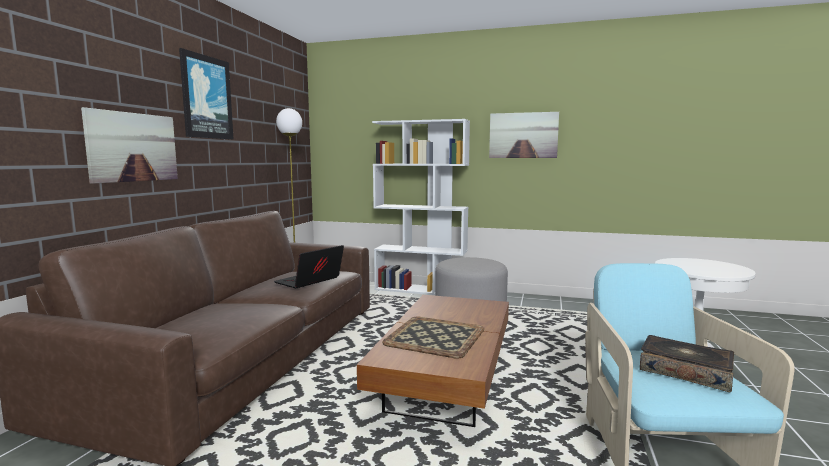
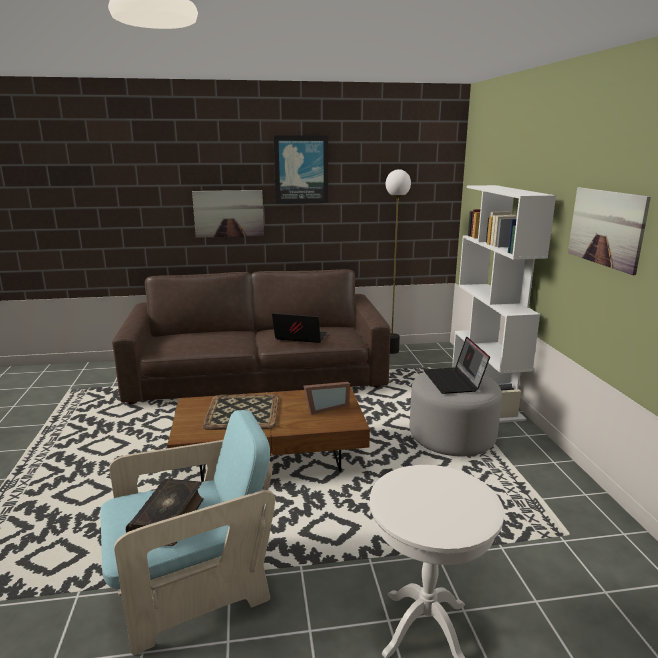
camera: 65 degrees right, 10 degrees up
none -> picture frame [304,382,350,415]
none -> laptop [424,337,490,394]

